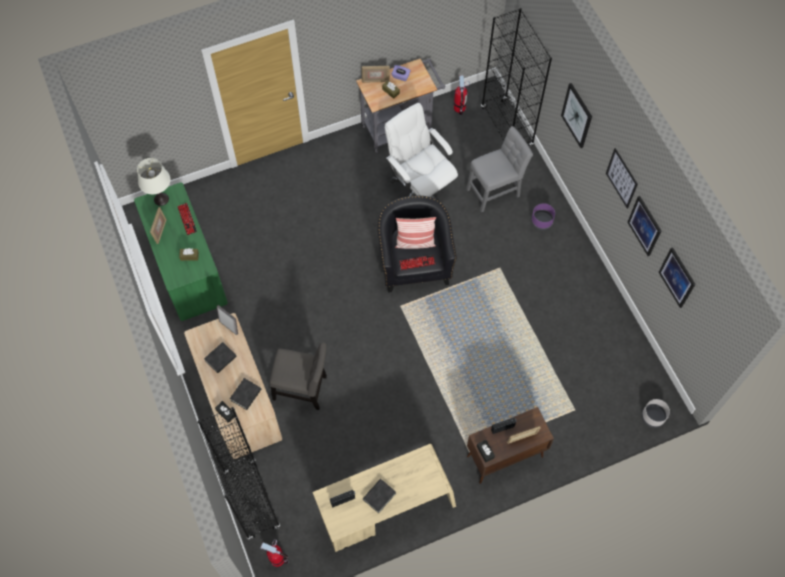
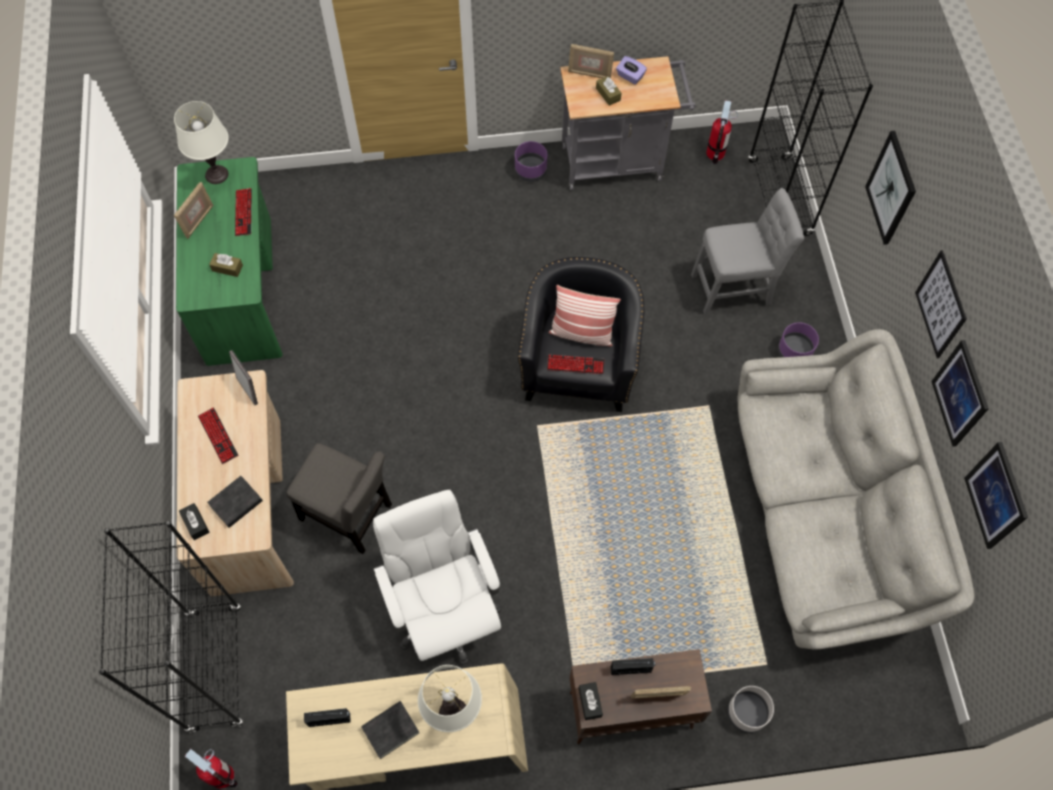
camera: 15 degrees right, 0 degrees up
black book [204,342,237,373] -> keyboard [198,407,238,464]
white office chair [384,103,458,200] -> white office chair moved to [373,490,501,665]
grey planter [642,399,670,428] -> grey planter moved to [728,686,774,733]
none -> white table lamp [418,665,482,732]
none -> purple planter [515,141,547,182]
none -> grey sofa [737,329,974,650]

